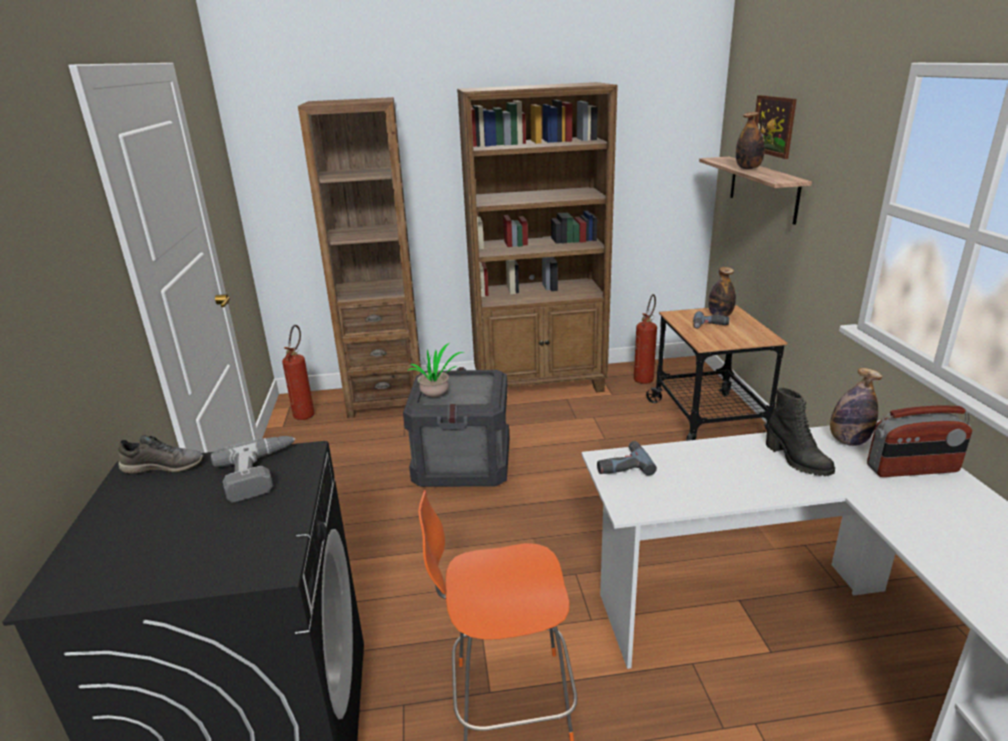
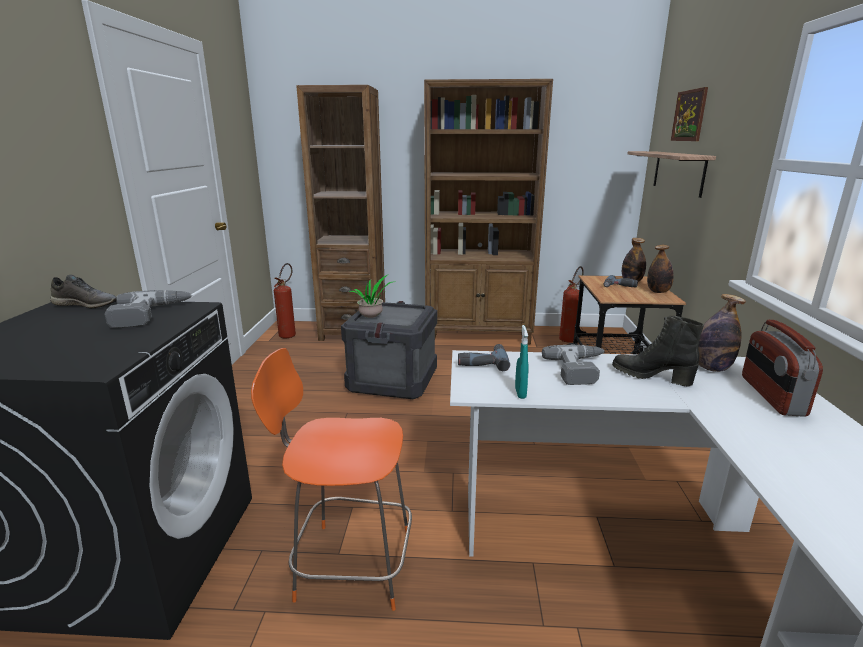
camera: 10 degrees right, 5 degrees down
bottle [736,112,764,169] -> bottle moved to [647,245,674,293]
black boot [766,388,835,476] -> black boot turned 135 degrees clockwise [612,316,704,387]
radio [867,405,972,477] -> radio turned 90 degrees clockwise [742,320,823,417]
none -> turquoise spray bottle [515,325,529,399]
none -> power drill [542,345,605,385]

